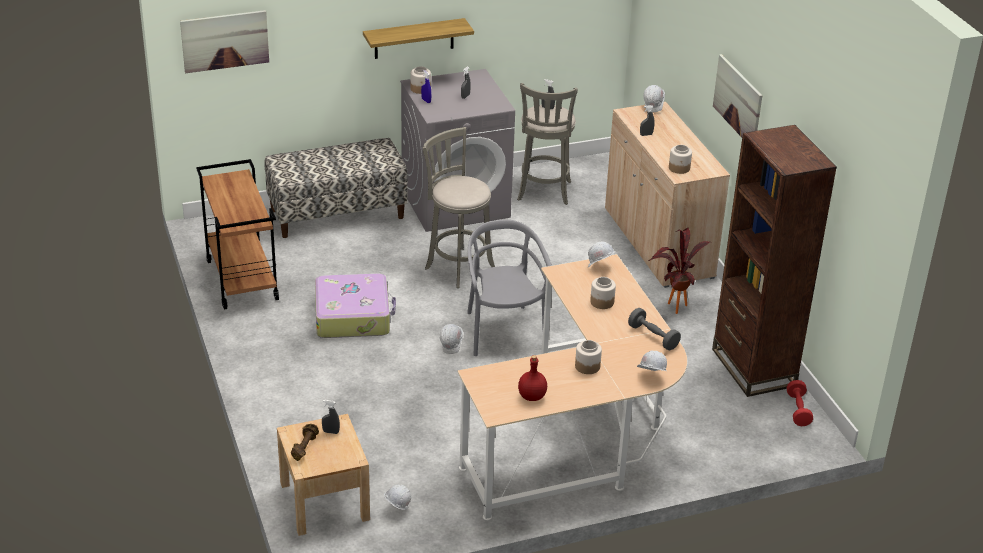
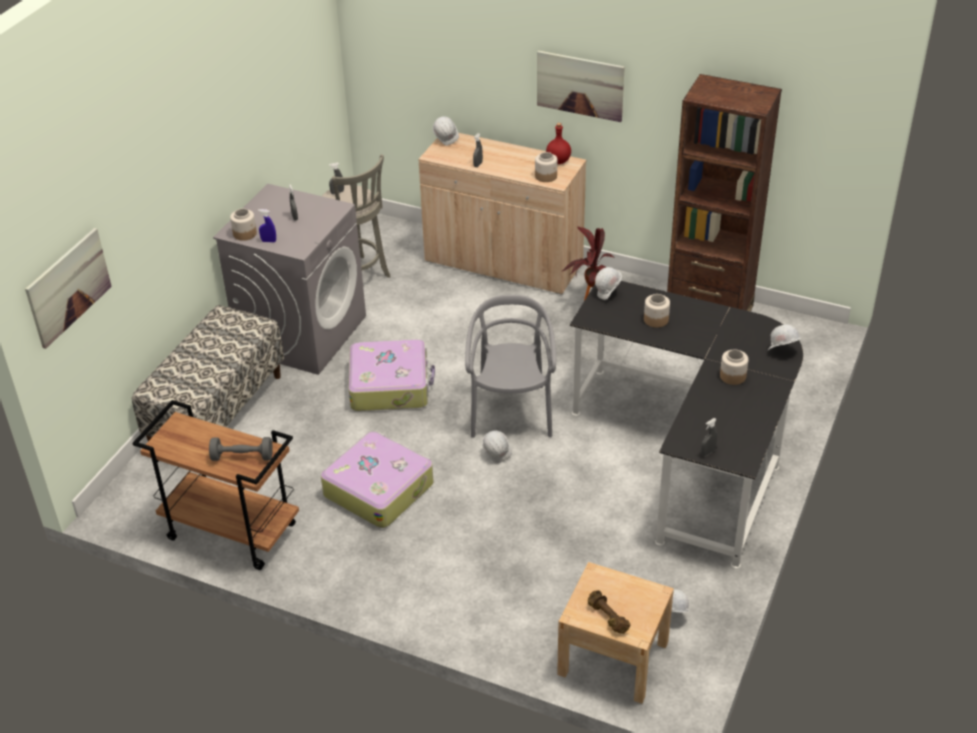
camera: 45 degrees left, 5 degrees up
grey spray bottle [322,400,340,434] -> grey spray bottle moved to [701,418,717,456]
shelf [363,18,474,59] -> none
grey stool [422,127,495,288] -> suitcase [349,339,435,411]
beige desk [457,254,687,520] -> black desk [570,281,803,569]
grey chair [467,220,552,356] -> grey chair turned 60 degrees clockwise [465,295,556,438]
red bottle [518,355,547,401] -> red bottle moved to [546,123,571,164]
grey dumbbell [628,308,681,350] -> grey dumbbell moved to [209,437,273,461]
red dumbbell [787,380,813,426] -> none

